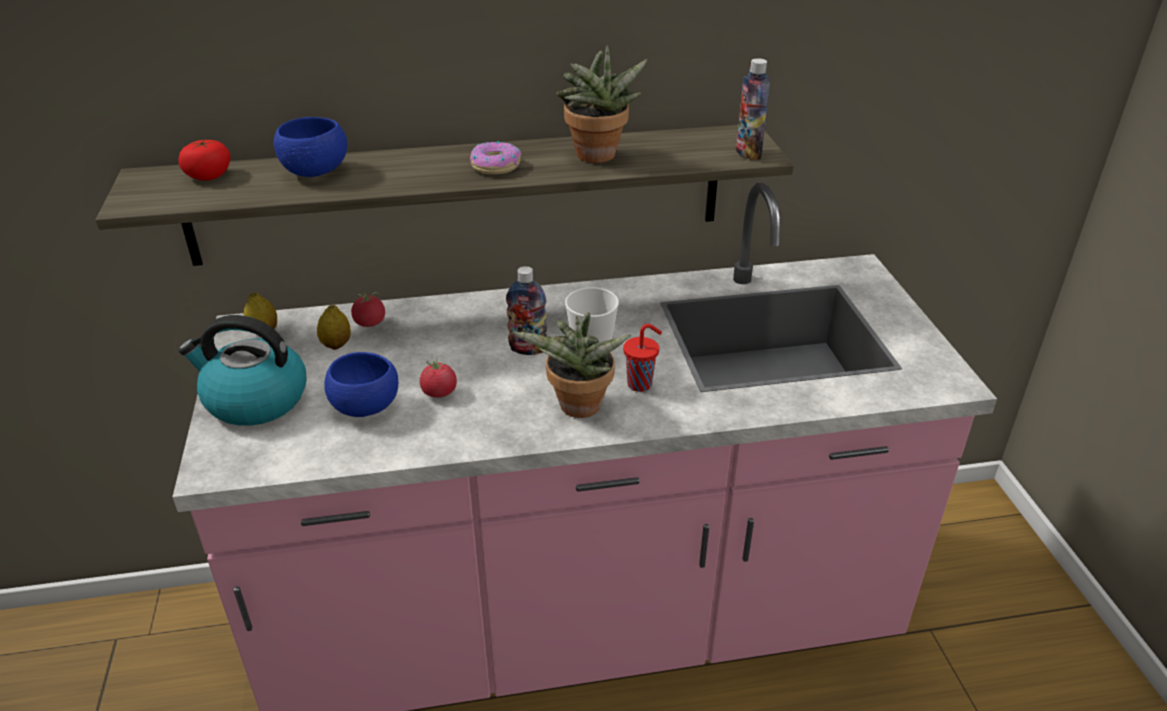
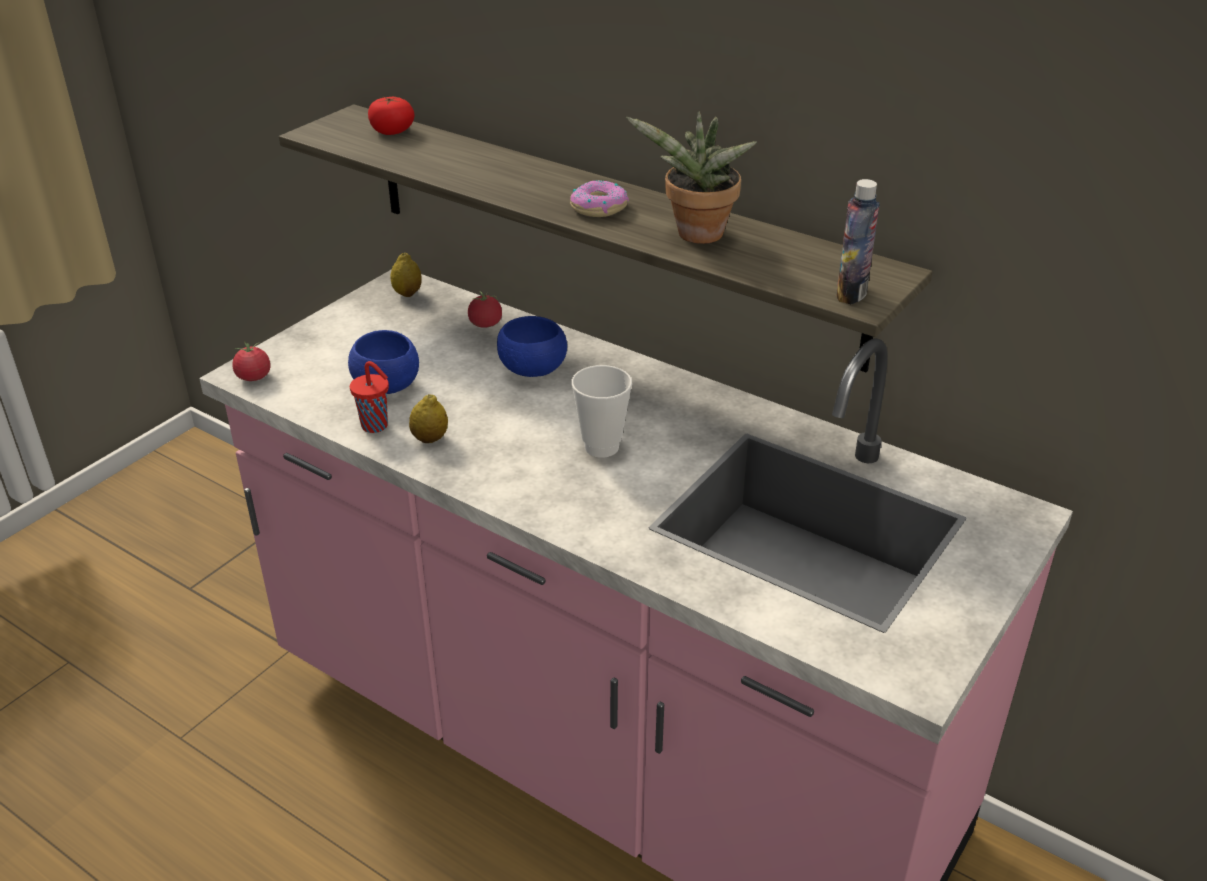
camera: 45 degrees right, 0 degrees up
kettle [179,315,306,426] -> none
blue bowl [274,117,347,177] -> blue bowl moved to [497,316,567,377]
lemon [317,305,351,350] -> lemon moved to [409,394,448,443]
tomato [420,357,457,398] -> tomato moved to [232,341,271,381]
bottle [506,266,547,355] -> none
potted plant [512,312,631,418] -> none
red cup [623,324,662,392] -> red cup moved to [350,361,389,433]

